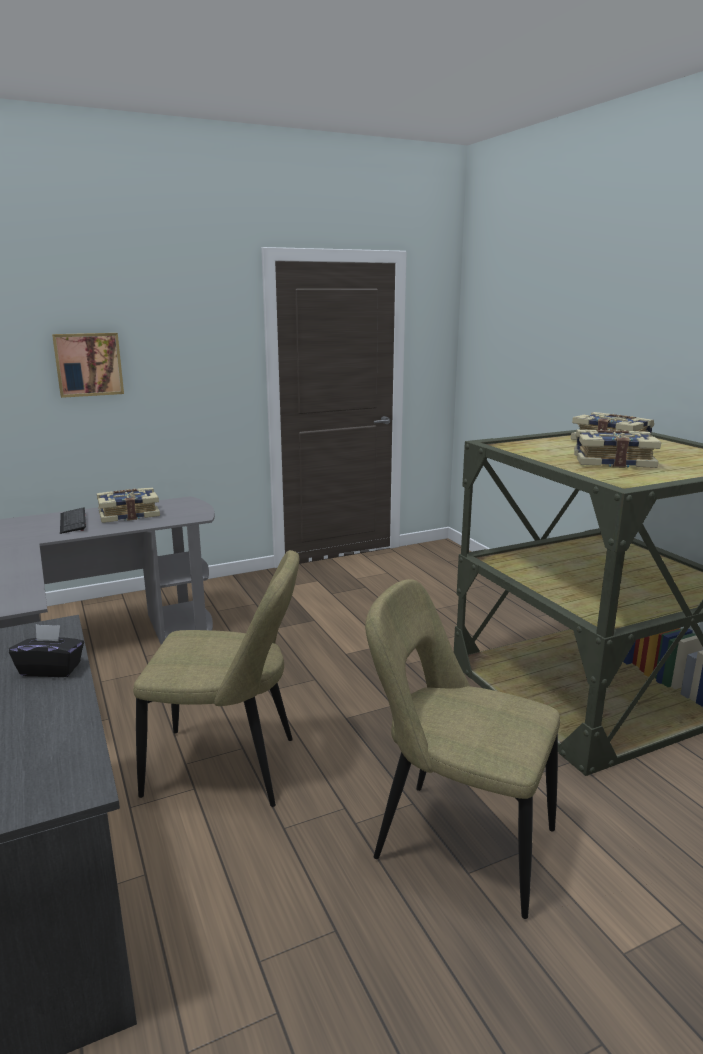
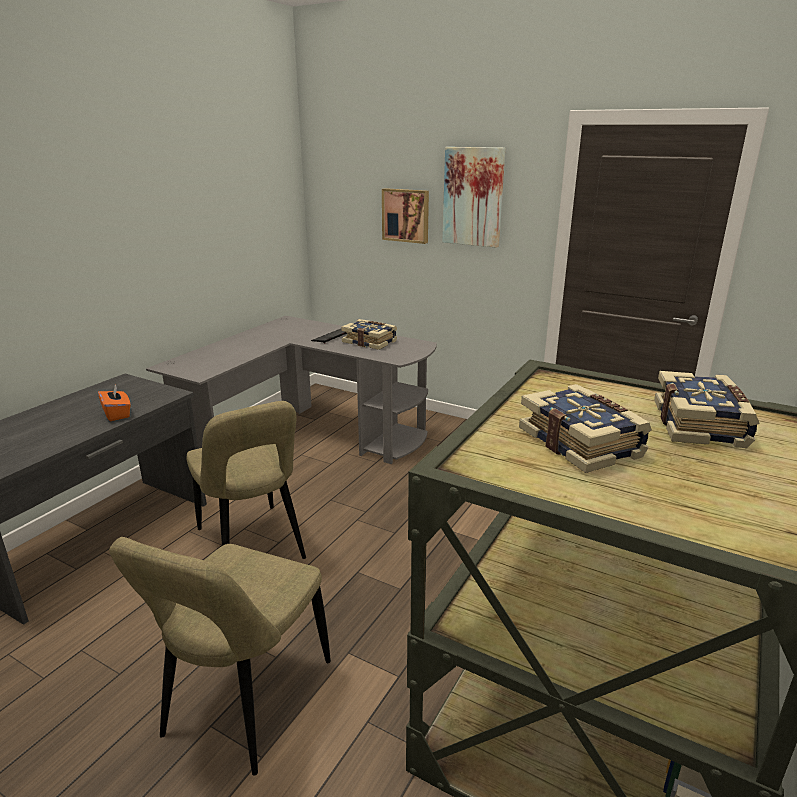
camera: 55 degrees right, 5 degrees up
black tissue box [9,624,84,677] -> orange tissue box [98,385,131,421]
beige chair [365,579,560,919] -> beige chair turned 150 degrees counterclockwise [109,537,331,776]
none -> picture [442,147,505,248]

